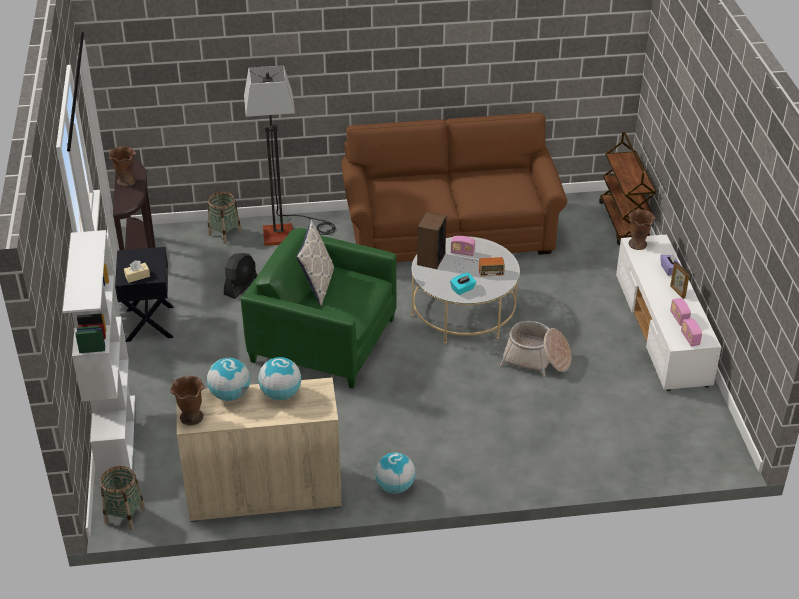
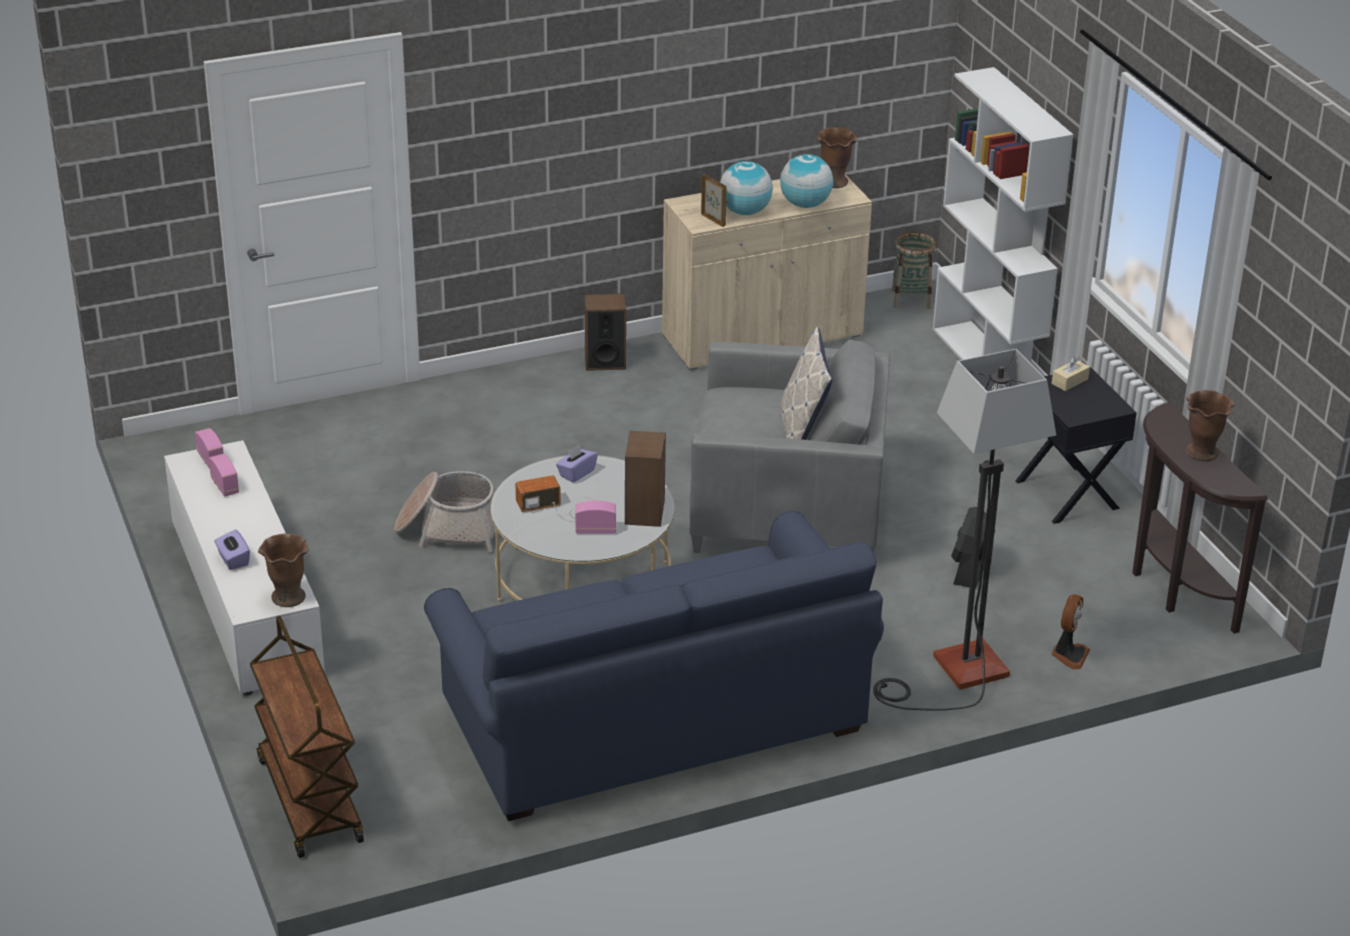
camera: 165 degrees right, 5 degrees down
basket [208,191,242,244] -> fan [1051,594,1090,670]
green armchair [241,228,397,389] -> grey armchair [690,340,890,553]
brown sofa [342,112,567,262] -> blue sofa [424,511,884,821]
globe [375,452,416,493] -> speaker [584,294,626,371]
turquoise tissue box [450,273,476,295] -> purple tissue box [556,444,598,482]
picture frame [670,262,690,299] -> picture frame moved to [701,174,727,227]

